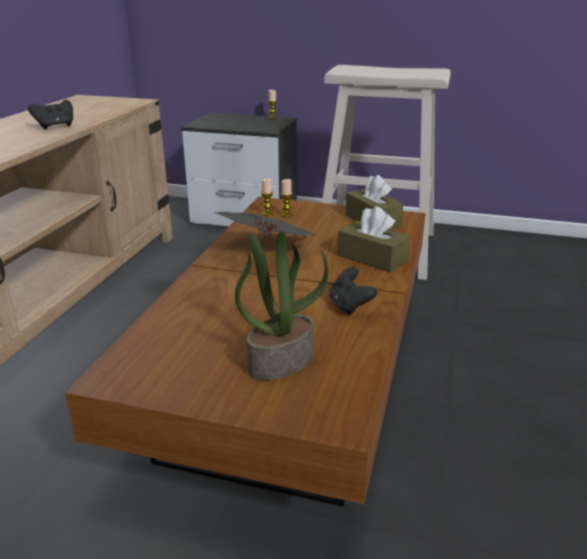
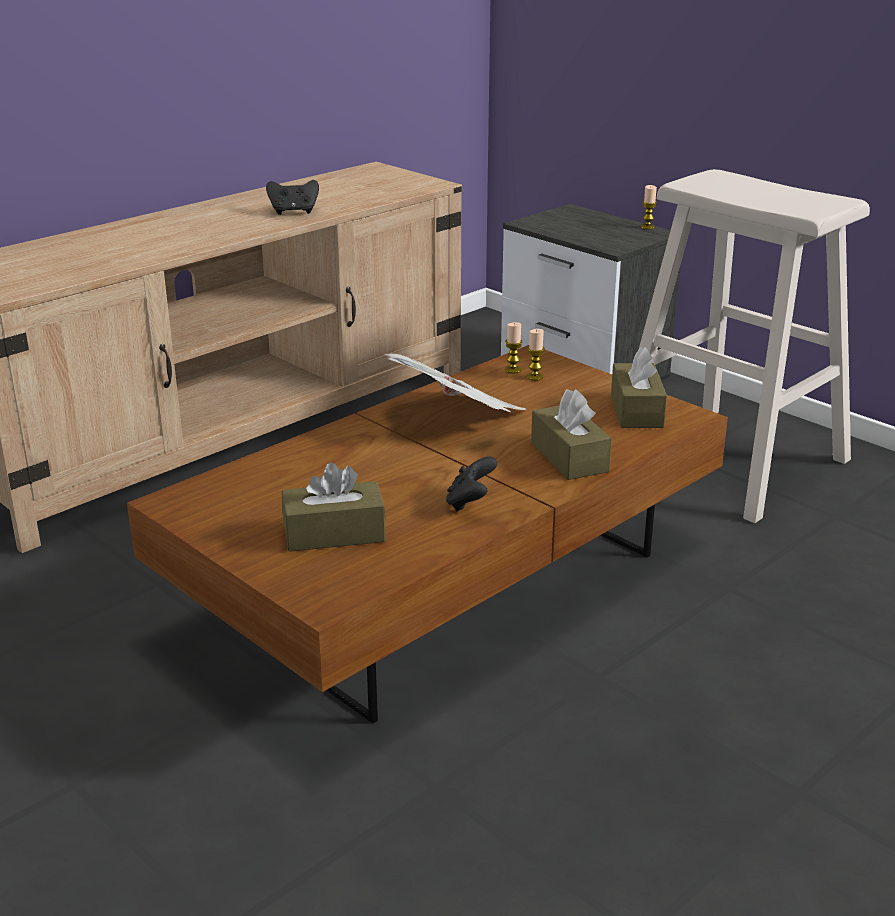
camera: 30 degrees right, 0 degrees up
potted plant [235,231,328,380] -> brown tissue box [282,462,386,552]

